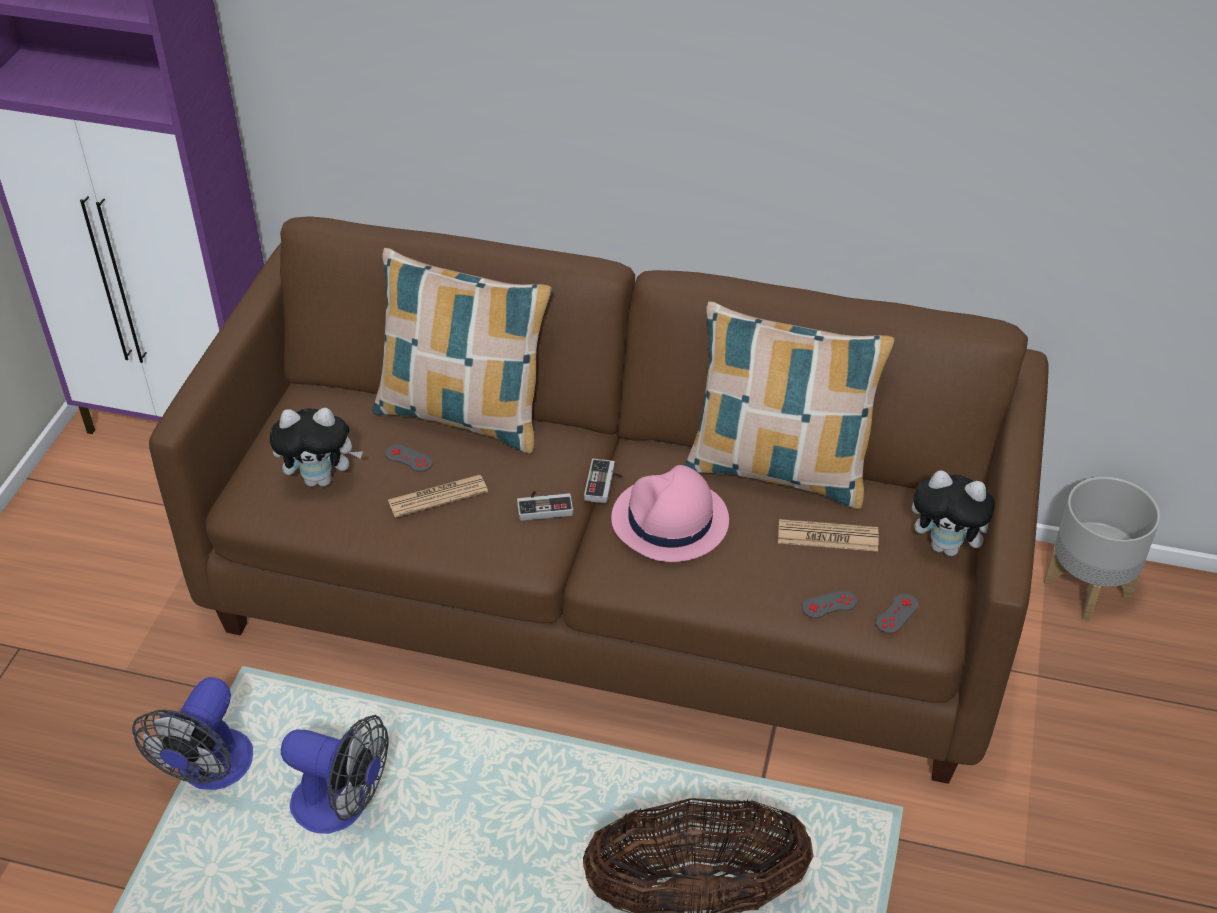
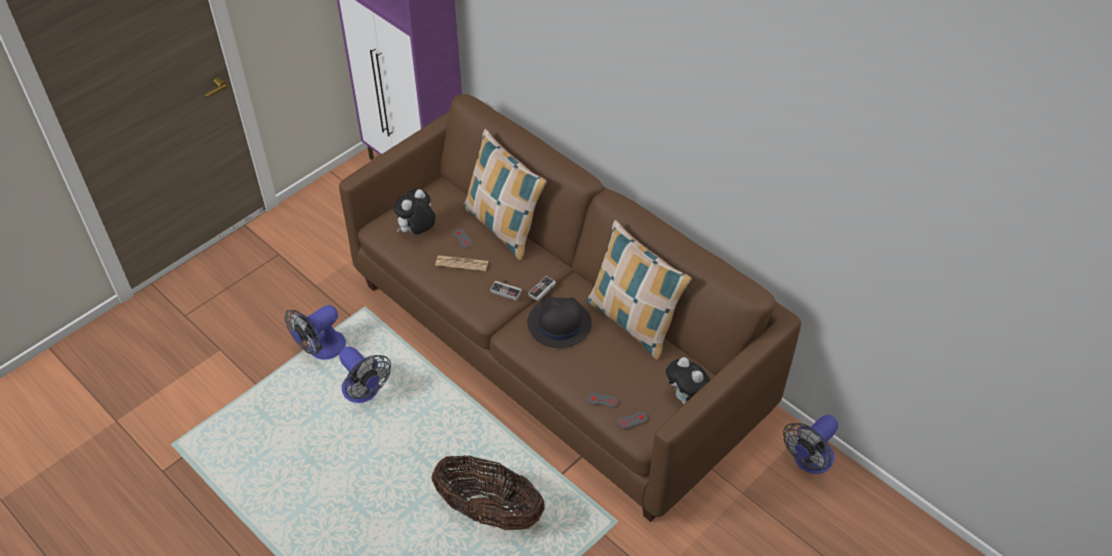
camera: 30 degrees right, 5 degrees up
plush toy [269,408,363,487] -> plush toy turned 105 degrees clockwise [393,189,436,234]
pink hat [611,465,729,562] -> black hat [527,296,592,348]
newspaper [778,519,879,552] -> none
grey planter [1044,477,1160,622] -> fan [783,415,838,474]

